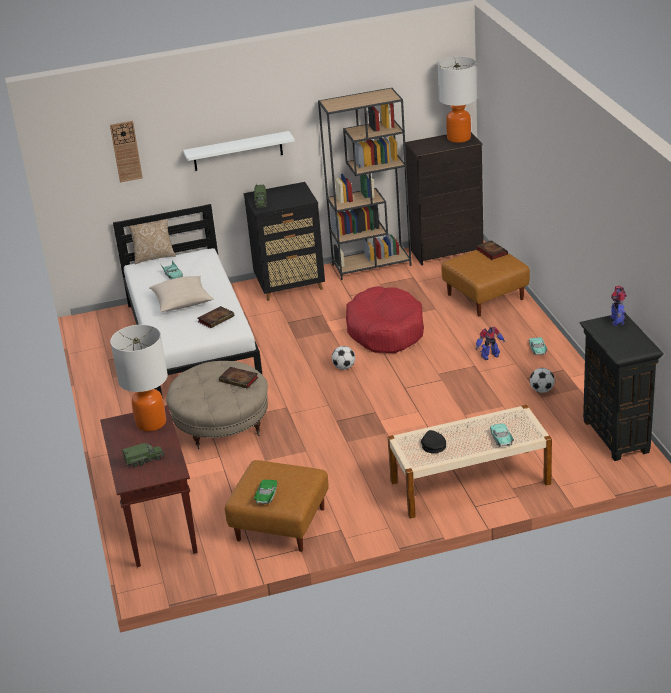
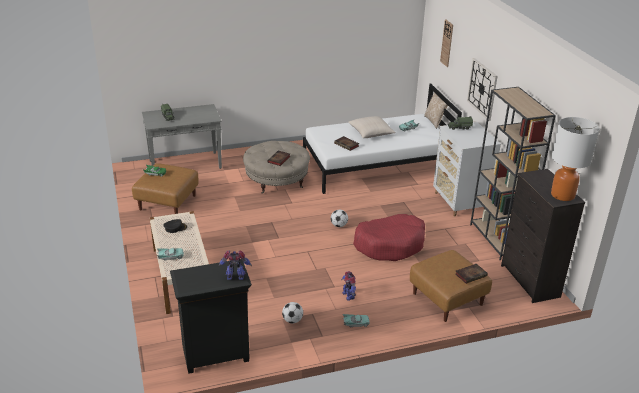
camera: 85 degrees right, 0 degrees up
brown console table [100,405,198,567] -> grey console table [142,104,222,169]
table lamp [110,325,168,432] -> none
white shelf [183,131,294,171] -> wall clock [467,58,498,121]
black dresser [244,182,325,301] -> white dresser [433,121,501,217]

